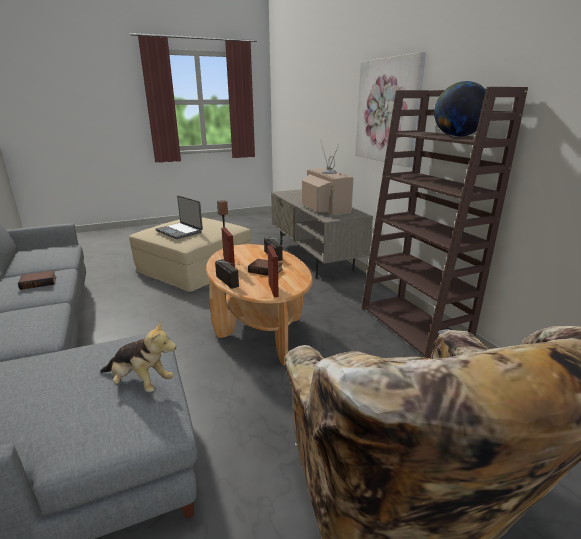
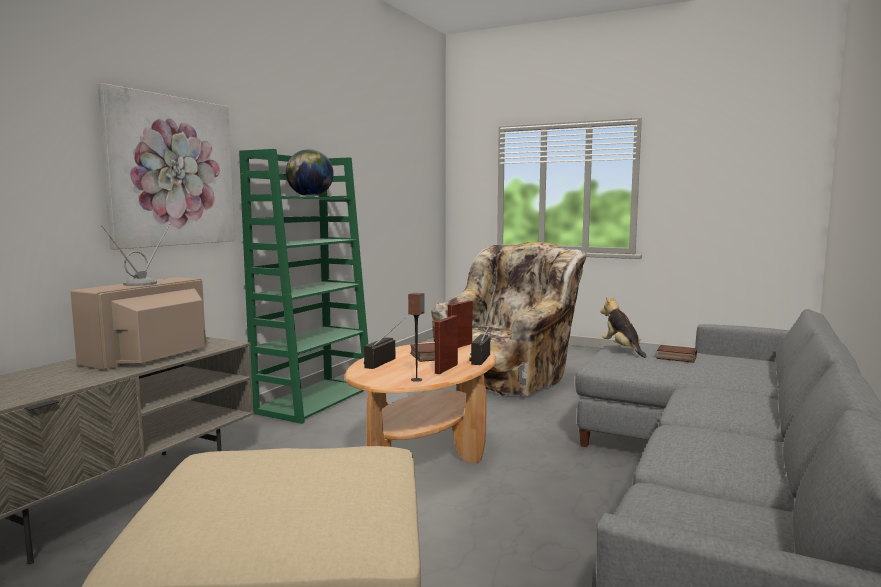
camera: 130 degrees left, 15 degrees down
book [18,270,56,290] -> book moved to [657,345,697,363]
laptop [156,195,203,239] -> none
brown bookcase [362,87,528,358] -> green bookcase [239,149,368,424]

